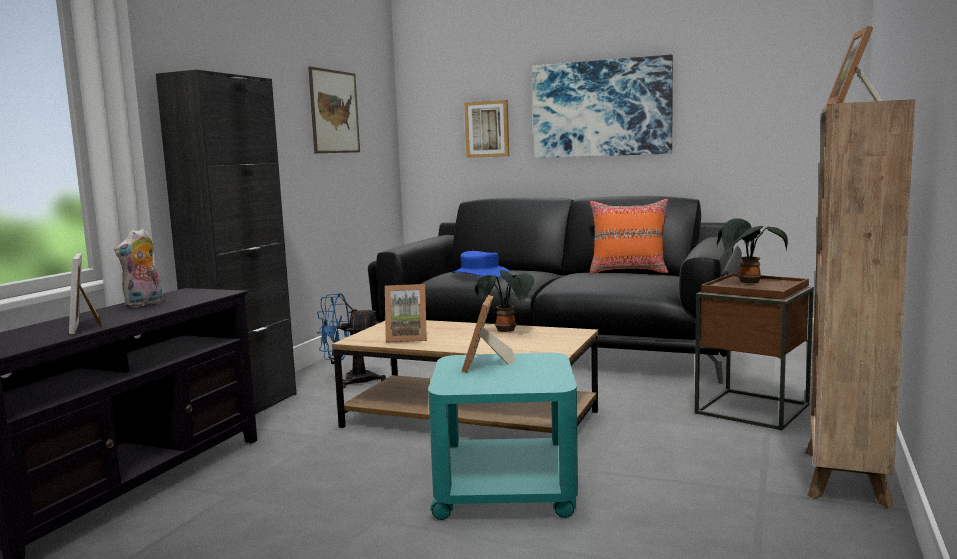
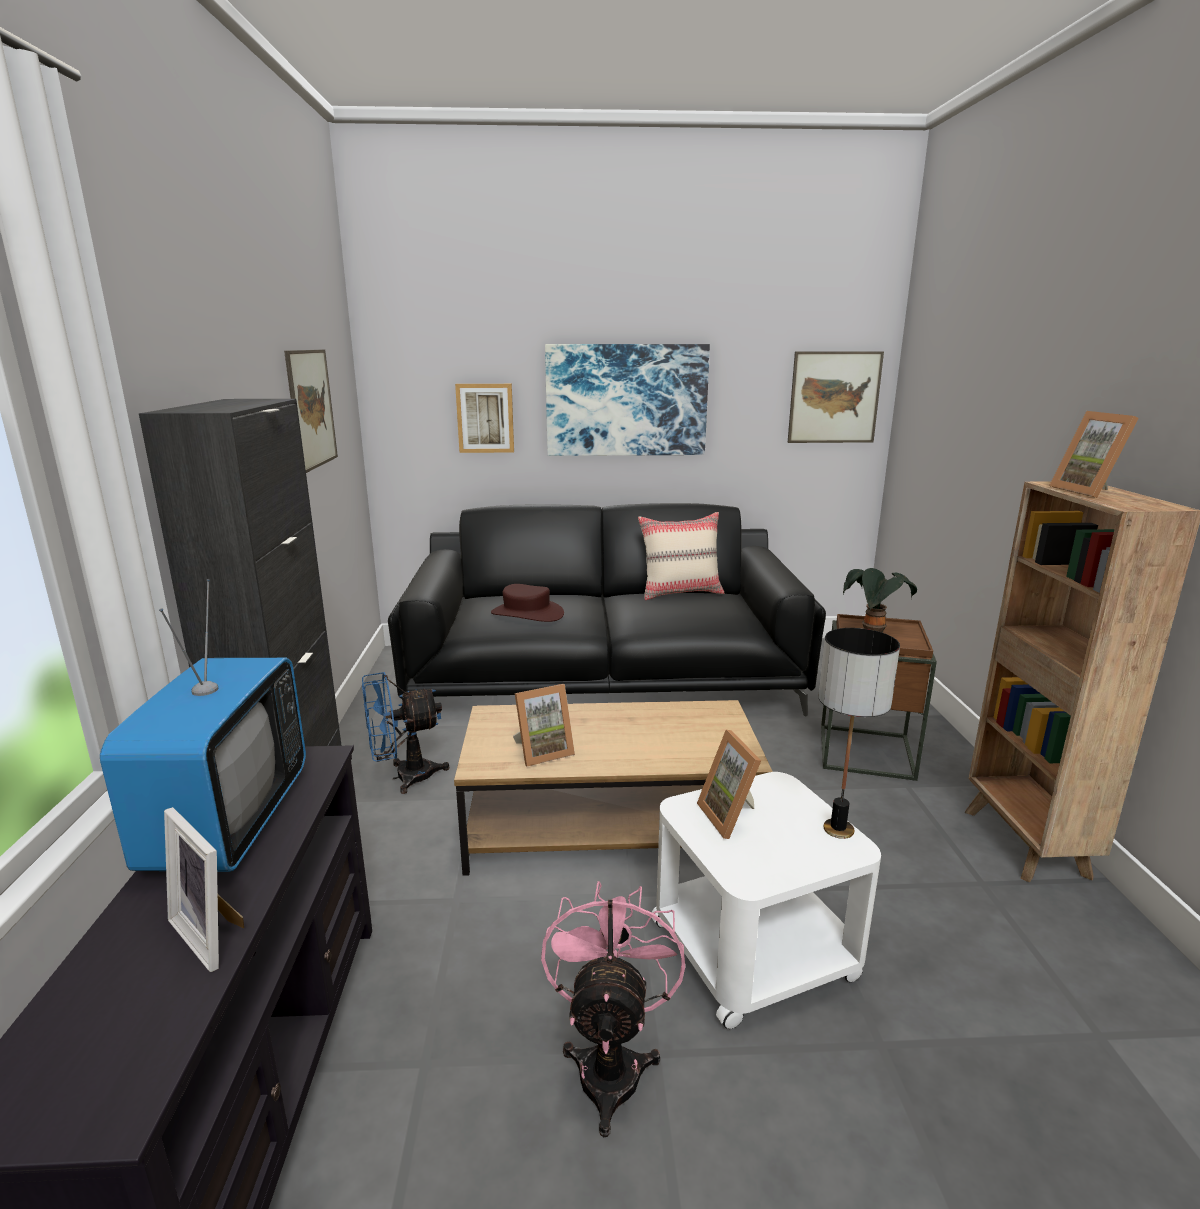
camera: 25 degrees left, 10 degrees up
plush toy [114,229,163,308] -> television [100,579,306,872]
turquoise side table [428,353,578,520] -> white side table [651,772,881,1029]
blue hat [452,251,509,278] -> brown hat [491,584,564,622]
potted plant [475,270,534,332] -> none
orange pillow [590,199,668,273] -> beige pillow [638,512,725,600]
none -> pink fan [541,881,685,1137]
none -> picture [788,352,884,443]
none -> table lamp [819,628,900,839]

